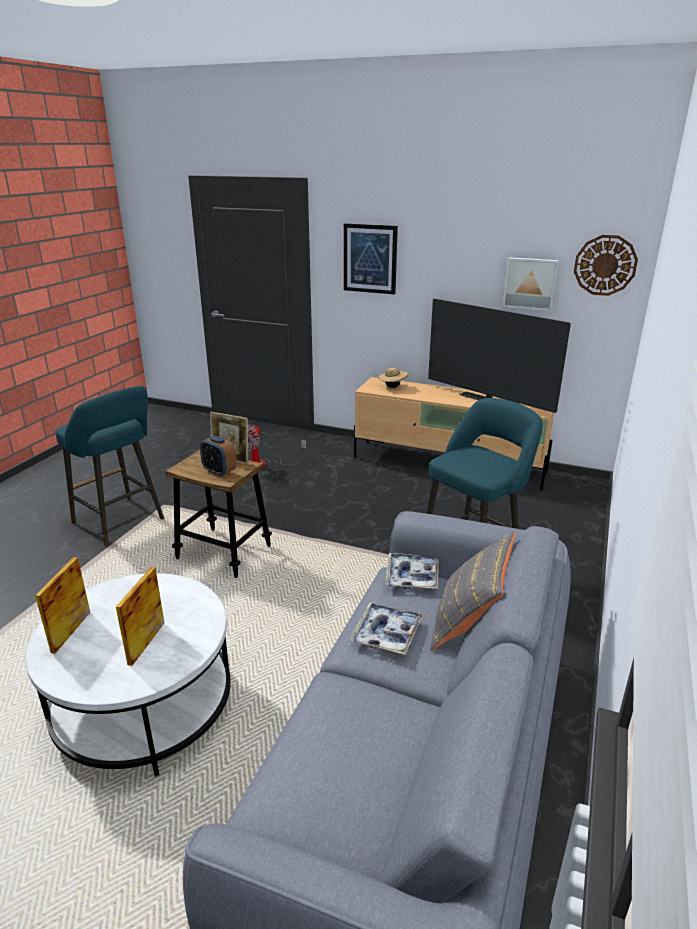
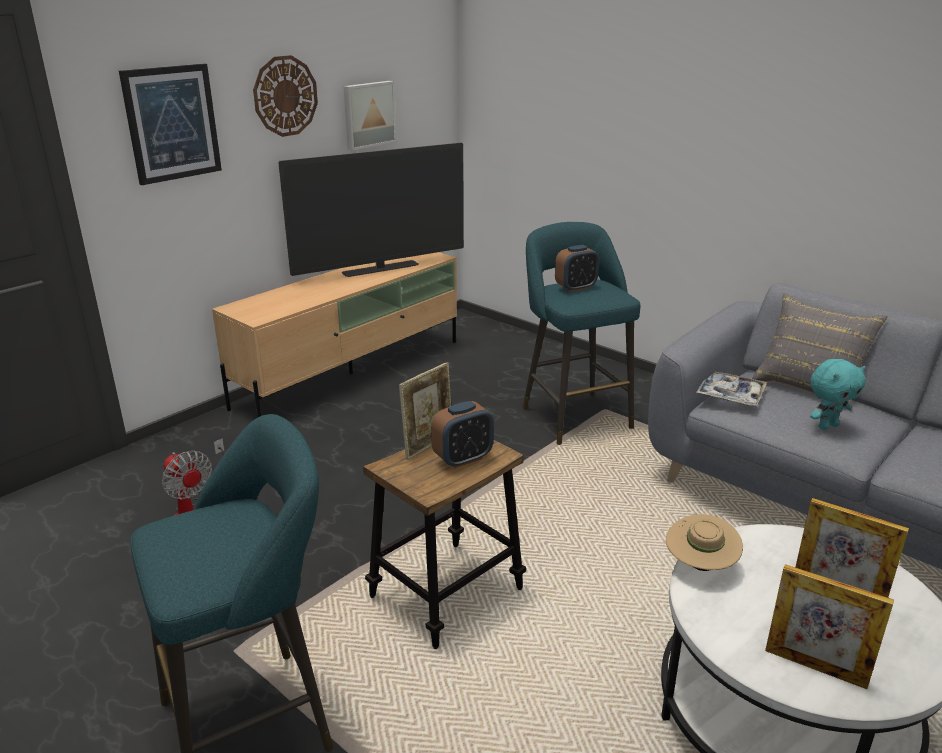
camera: 70 degrees left, 0 degrees up
tray [350,602,423,655] -> turquoise plush toy [810,359,866,430]
beige hat [378,367,408,388] -> beige hat moved to [666,514,743,571]
wall clock [574,235,638,296] -> wall clock moved to [253,55,318,137]
none -> alarm clock [555,245,599,292]

